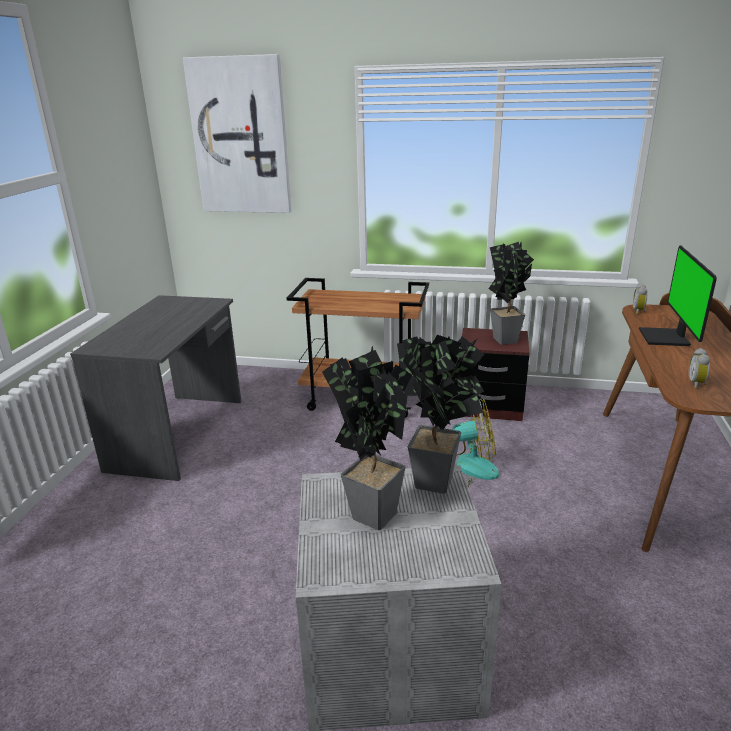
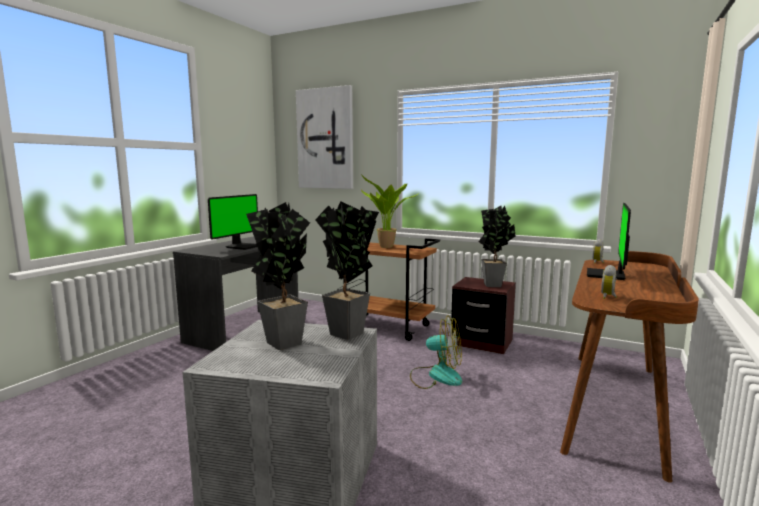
camera: 15 degrees right, 15 degrees down
none -> monitor [208,194,258,250]
none -> potted plant [361,174,419,248]

